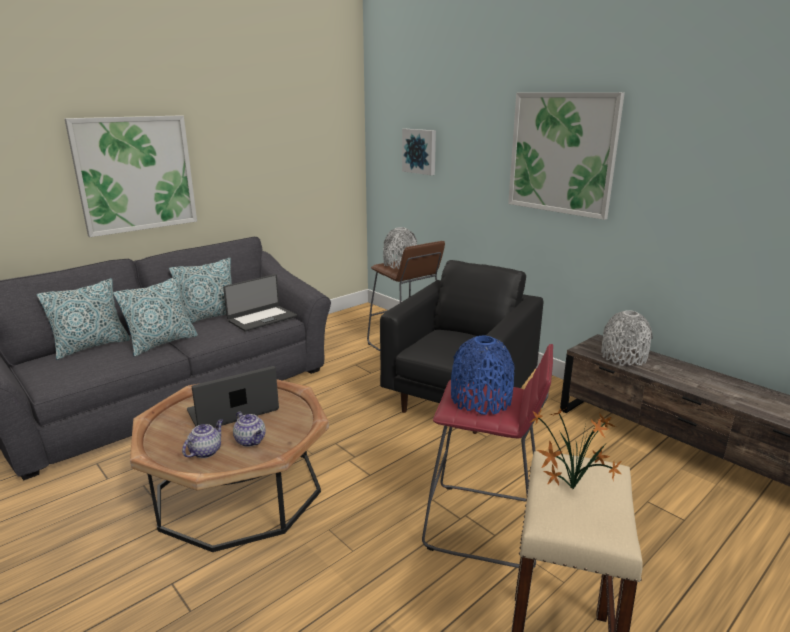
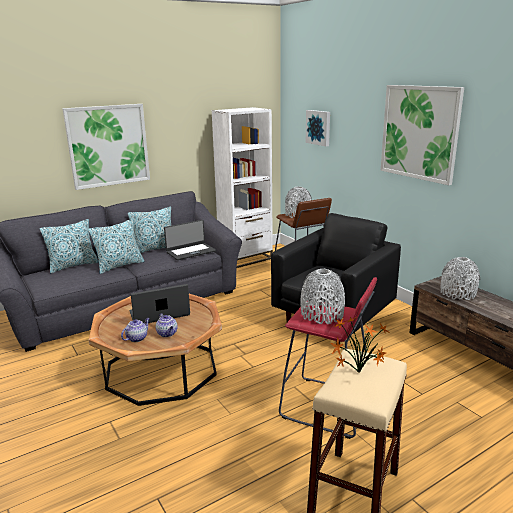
camera: 10 degrees right, 0 degrees up
blue vase [451,335,514,415] -> grey vase [300,269,345,324]
none -> white bookcase [211,107,273,268]

